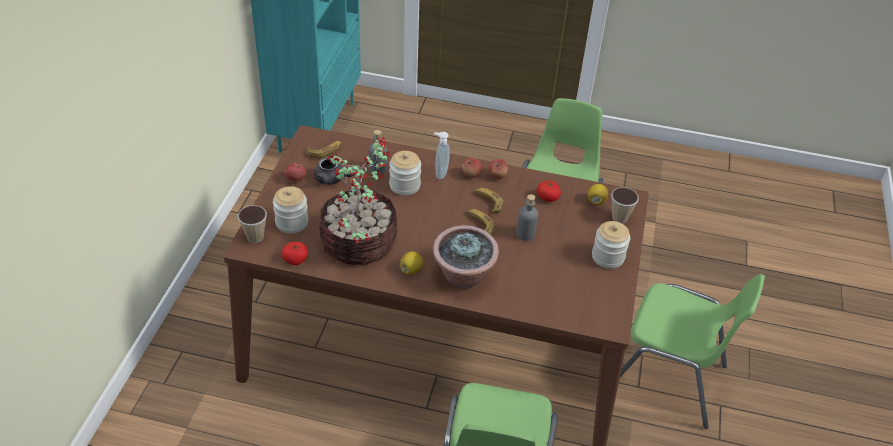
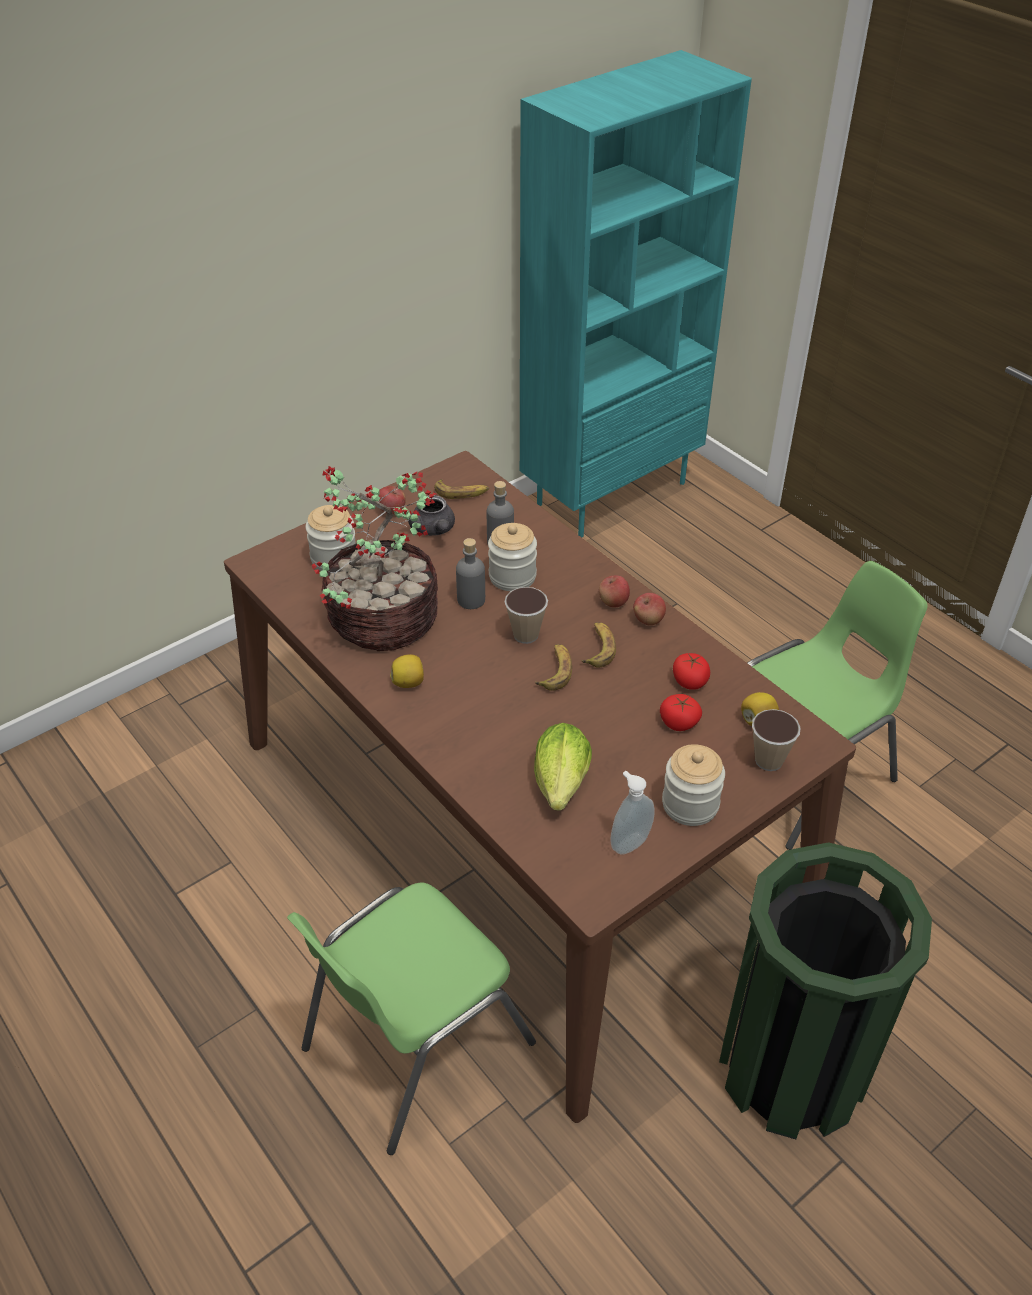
camera: 40 degrees right, 0 degrees up
cup [238,205,267,243] -> cup moved to [505,587,548,644]
tomato [282,242,308,265] -> tomato moved to [660,694,702,731]
potted plant [433,225,499,288] -> none
soap dispenser [434,132,450,179] -> soap dispenser moved to [610,771,654,854]
grey bottle [516,194,538,241] -> grey bottle moved to [456,538,485,609]
green chair [620,274,765,429] -> green trash can [719,842,932,1139]
none -> lettuce [534,723,592,811]

